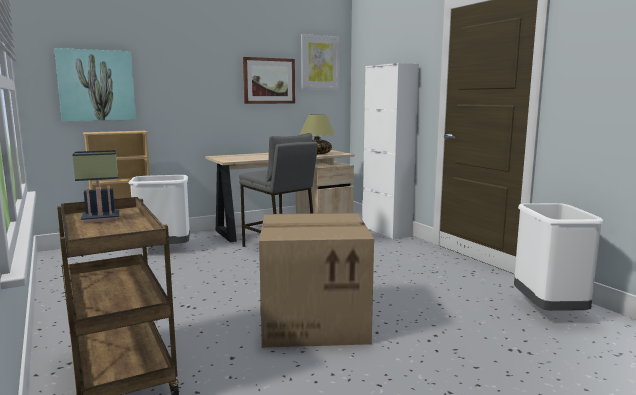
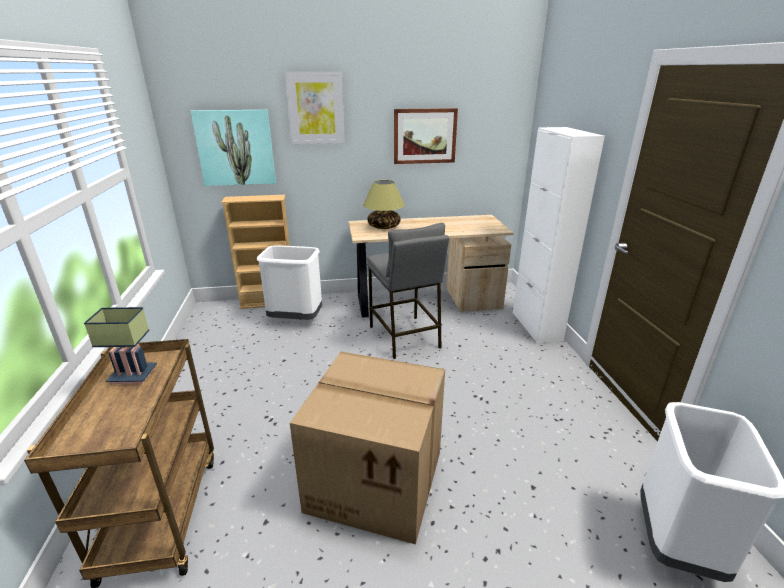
camera: 20 degrees right, 15 degrees up
table lamp [300,114,335,154] -> table lamp moved to [363,180,405,229]
picture [301,34,339,89] -> picture moved to [285,72,345,144]

